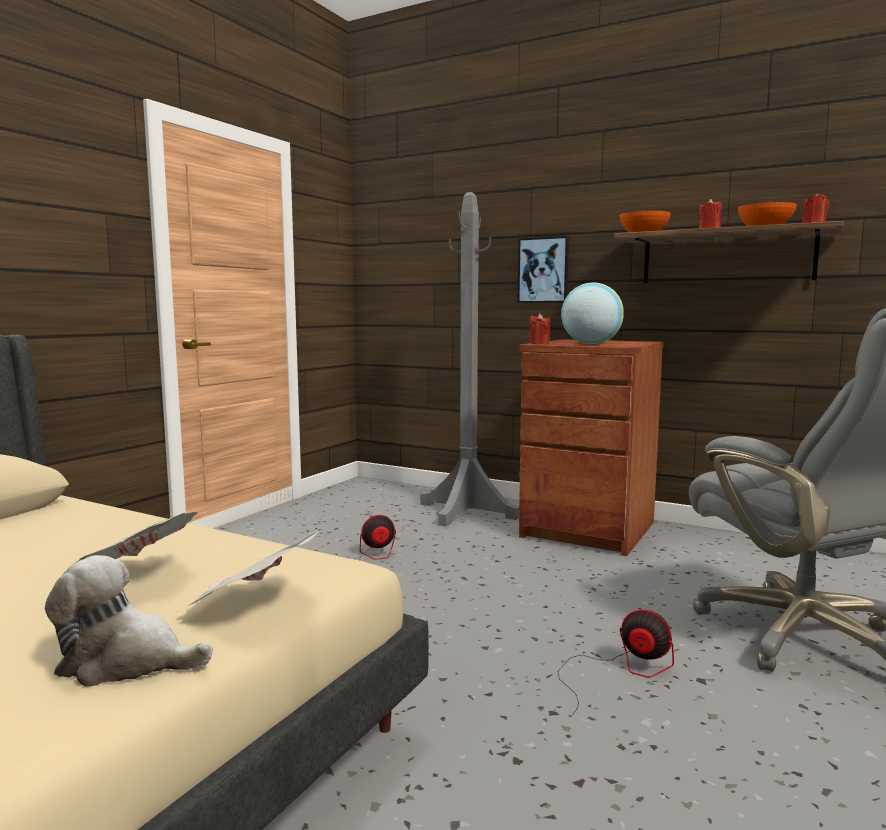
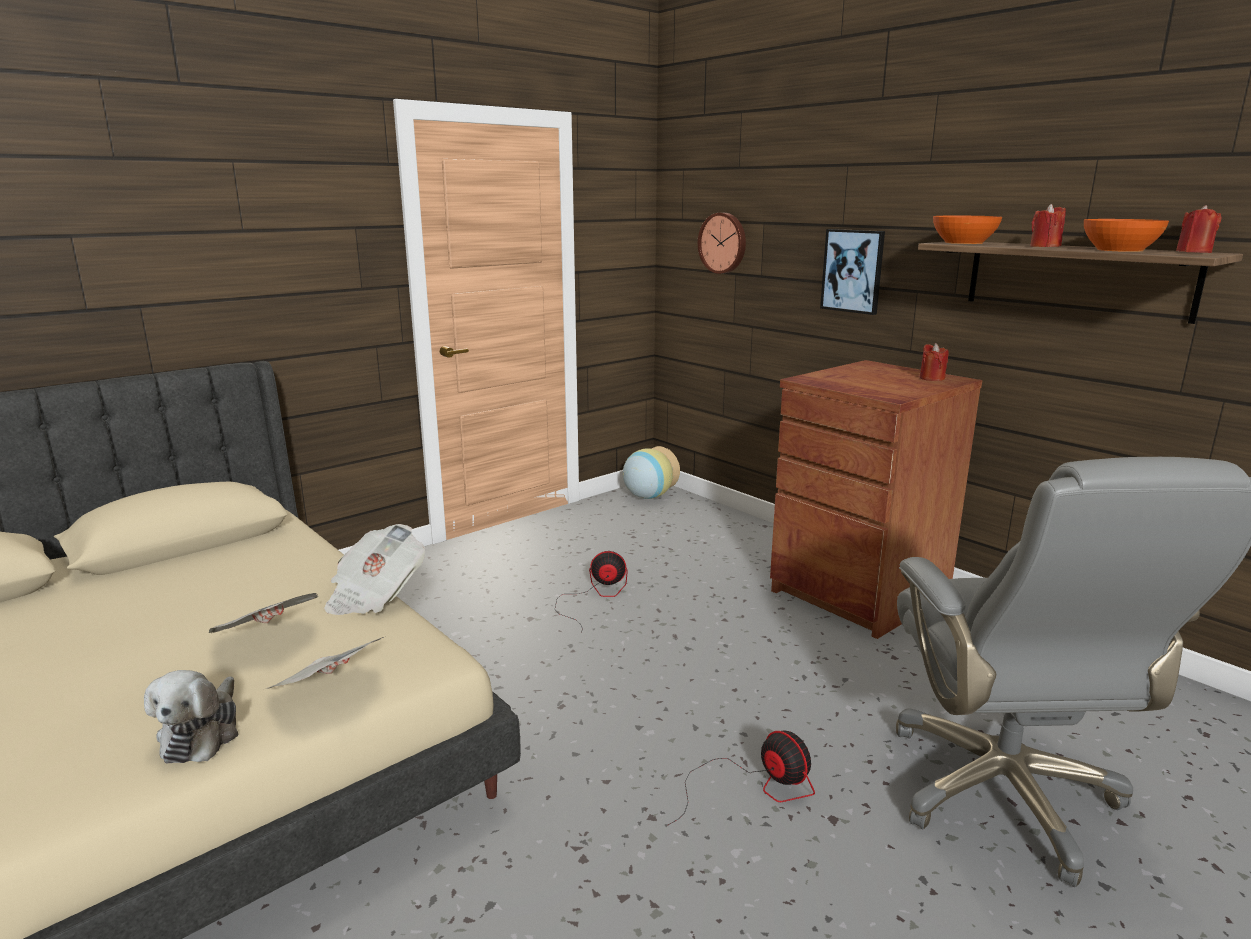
camera: 20 degrees right, 10 degrees up
plush toy [45,555,213,687] -> plush toy turned 120 degrees counterclockwise [144,670,238,763]
grey clothes rack [420,192,519,527] -> none
red candle [529,313,550,344] -> red candle moved to [920,343,948,381]
vase [561,282,624,344] -> vase moved to [623,446,680,499]
none -> newspaper [324,524,425,615]
none -> wall clock [698,213,746,274]

